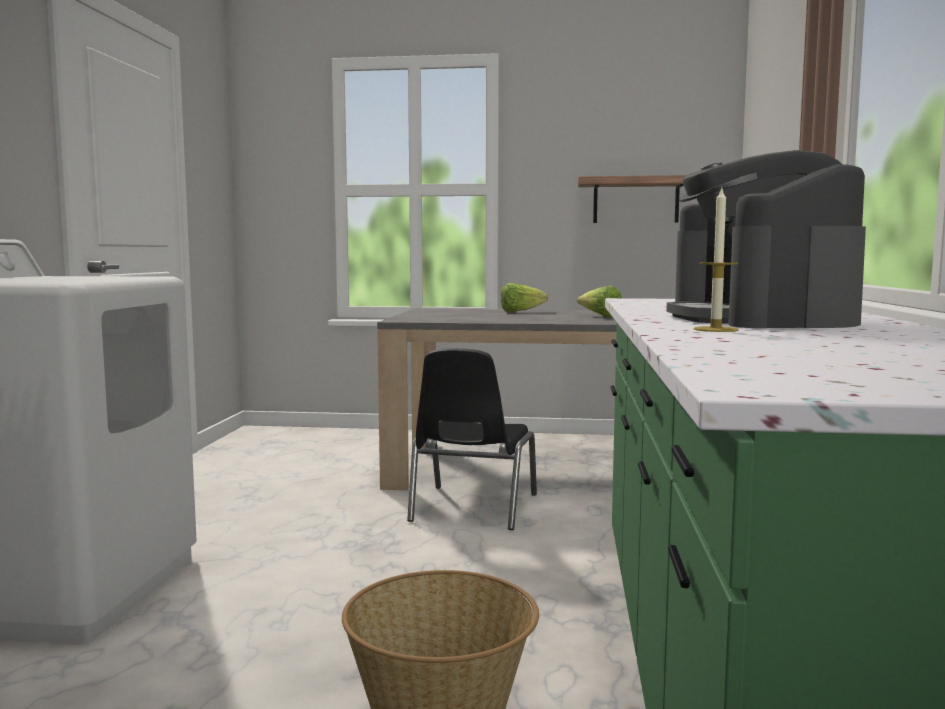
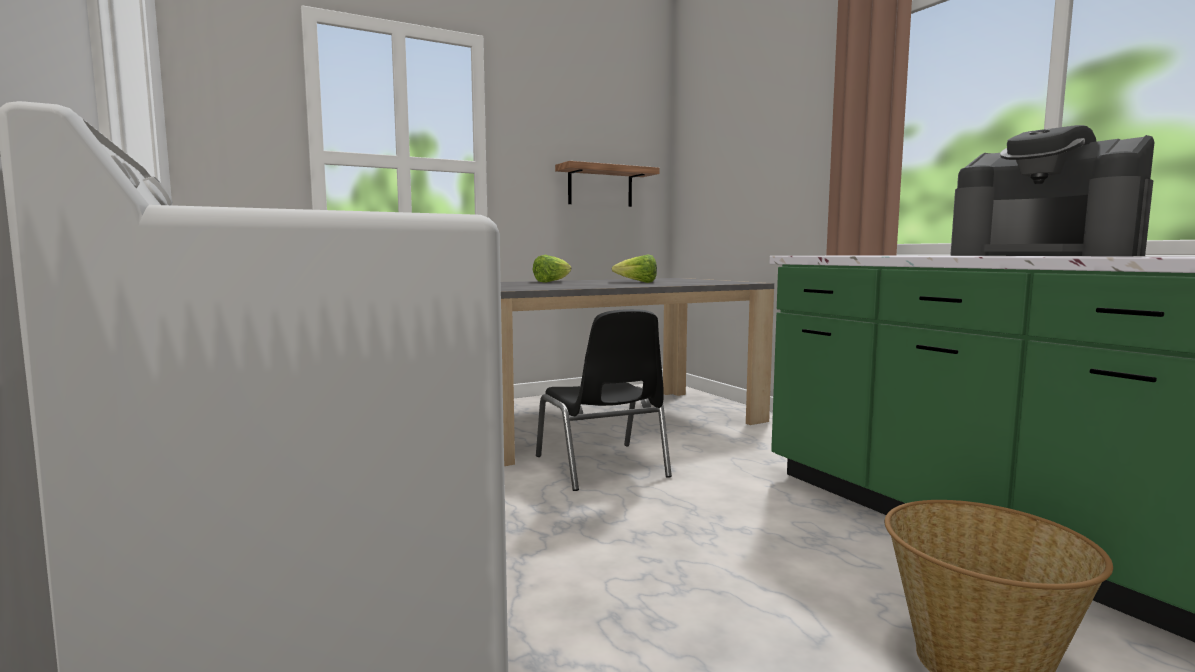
camera: 35 degrees left, 0 degrees up
candle [694,187,739,332] -> none

